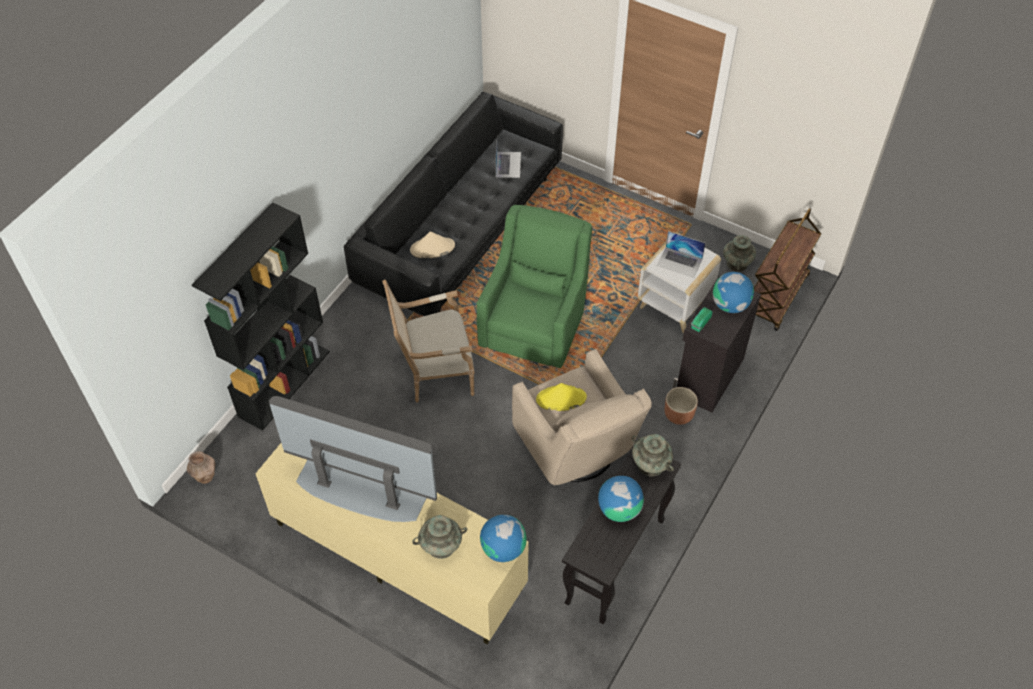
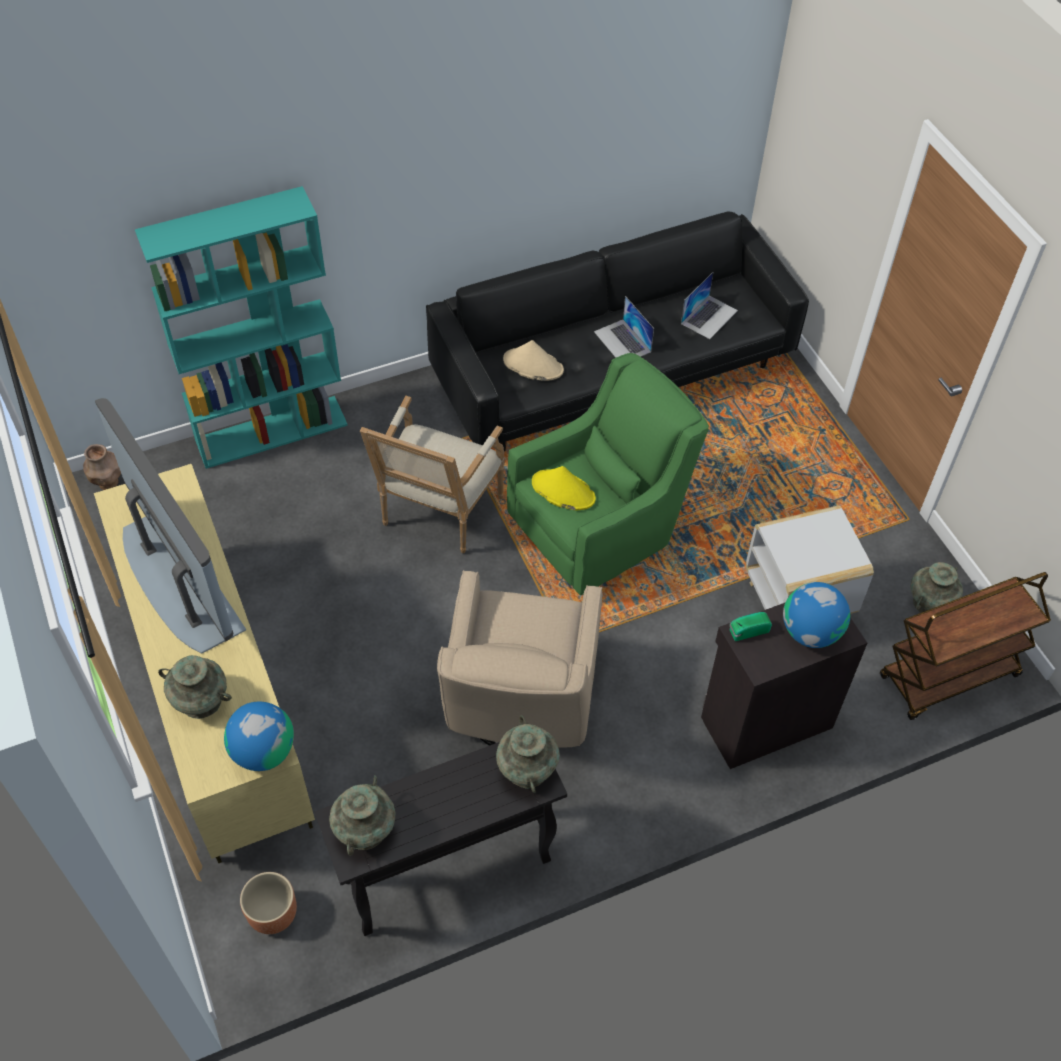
camera: 35 degrees right, 0 degrees up
black bookcase [192,202,330,431] -> turquoise bookcase [135,186,348,469]
armchair [382,280,475,403] -> armchair turned 90 degrees counterclockwise [360,396,505,553]
yellow hat [536,383,587,411] -> yellow hat moved to [532,466,596,511]
globe [598,476,644,522] -> none
laptop [657,231,706,278] -> laptop moved to [594,296,654,358]
brown planter [664,387,698,425] -> brown planter moved to [240,872,297,934]
none -> turquoise vase [329,775,396,856]

